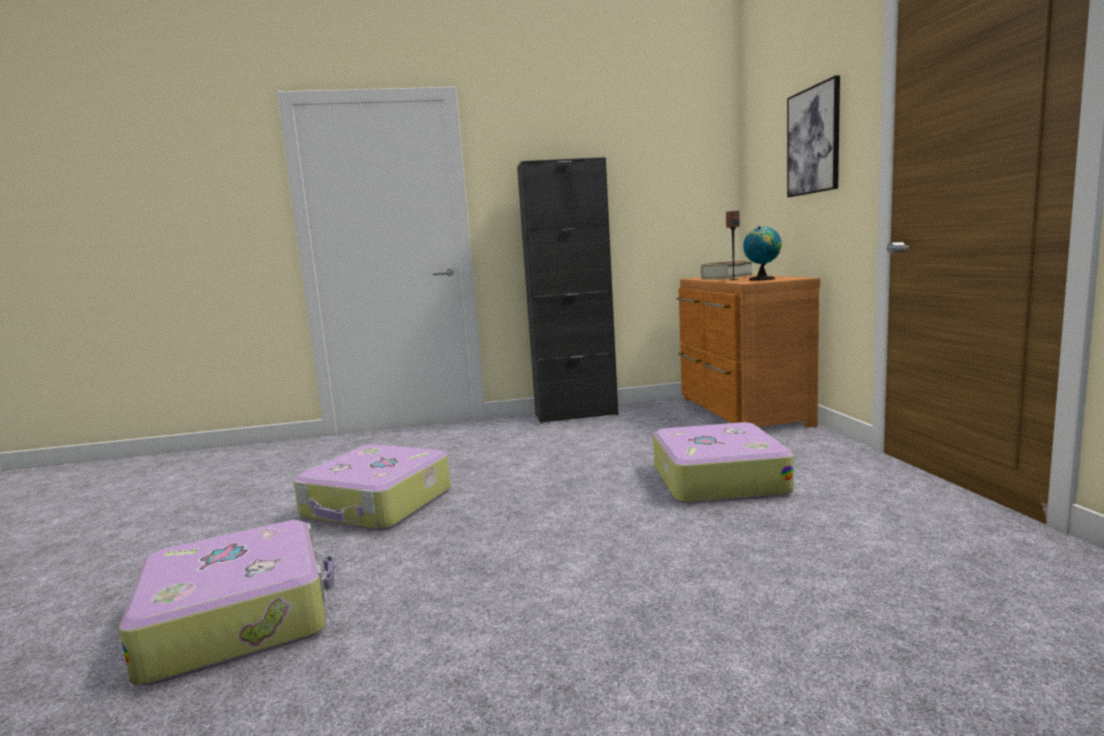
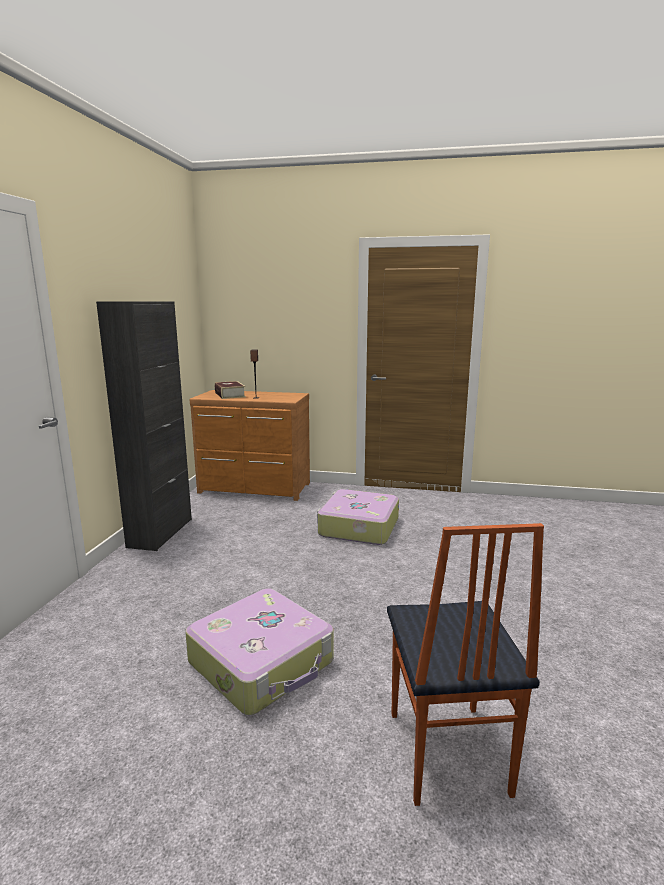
camera: 70 degrees left, 5 degrees up
suitcase [119,520,334,685] -> chair [387,523,544,806]
globe [743,226,782,281] -> none
picture [787,75,840,197] -> none

